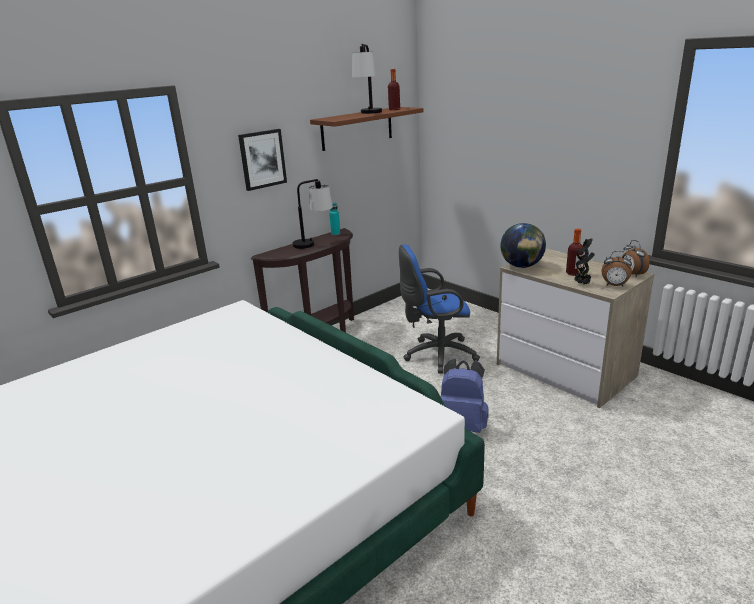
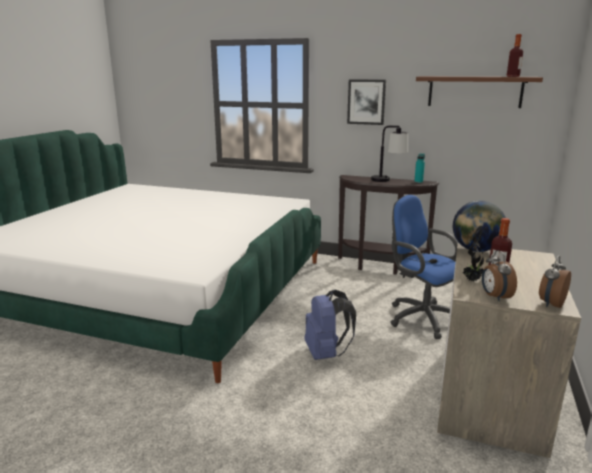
camera: 60 degrees right, 5 degrees down
table lamp [352,44,382,114] -> none

